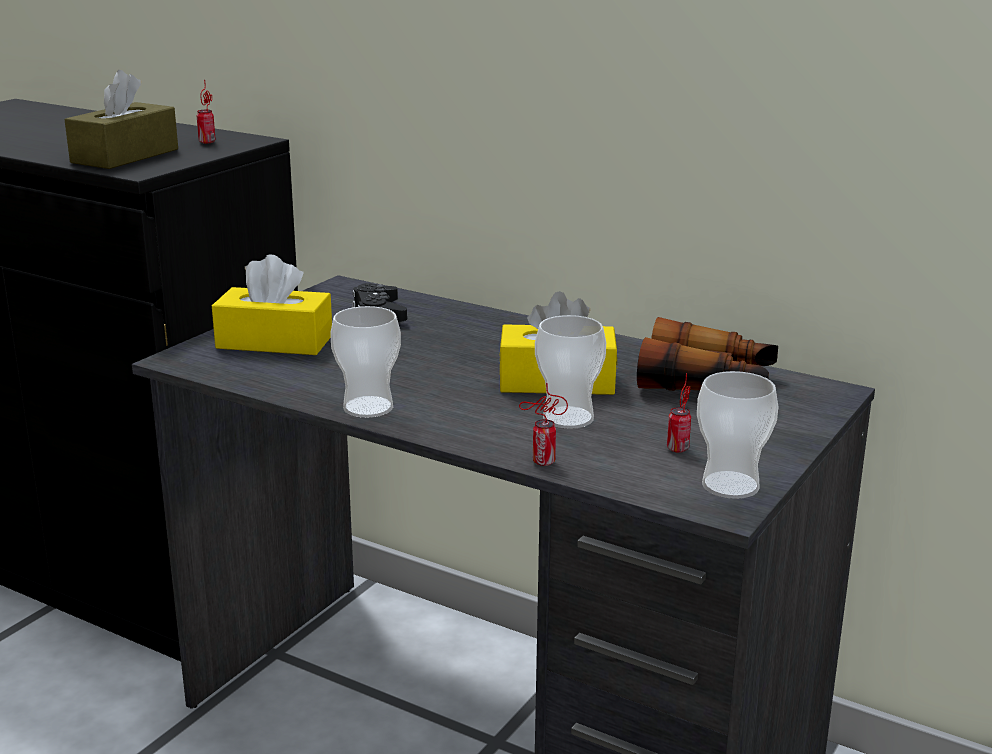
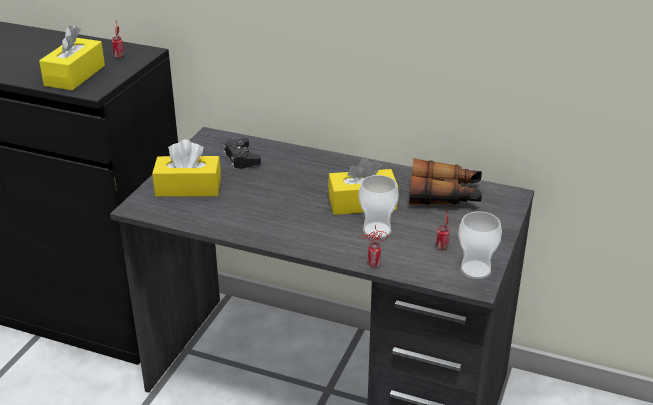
camera: 10 degrees left, 10 degrees up
brown tissue box [65,70,178,169] -> yellow tissue box [39,25,105,90]
cup [330,306,401,418] -> none

